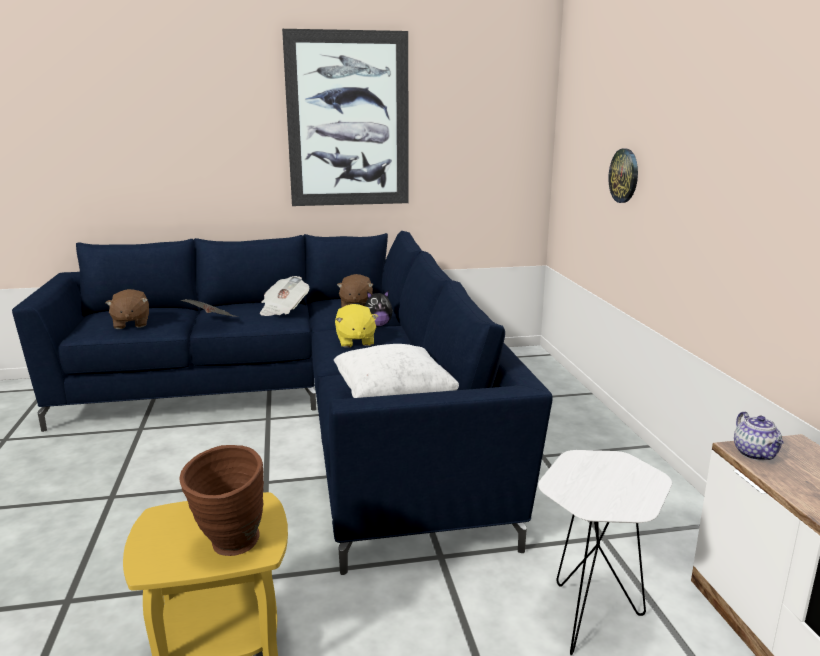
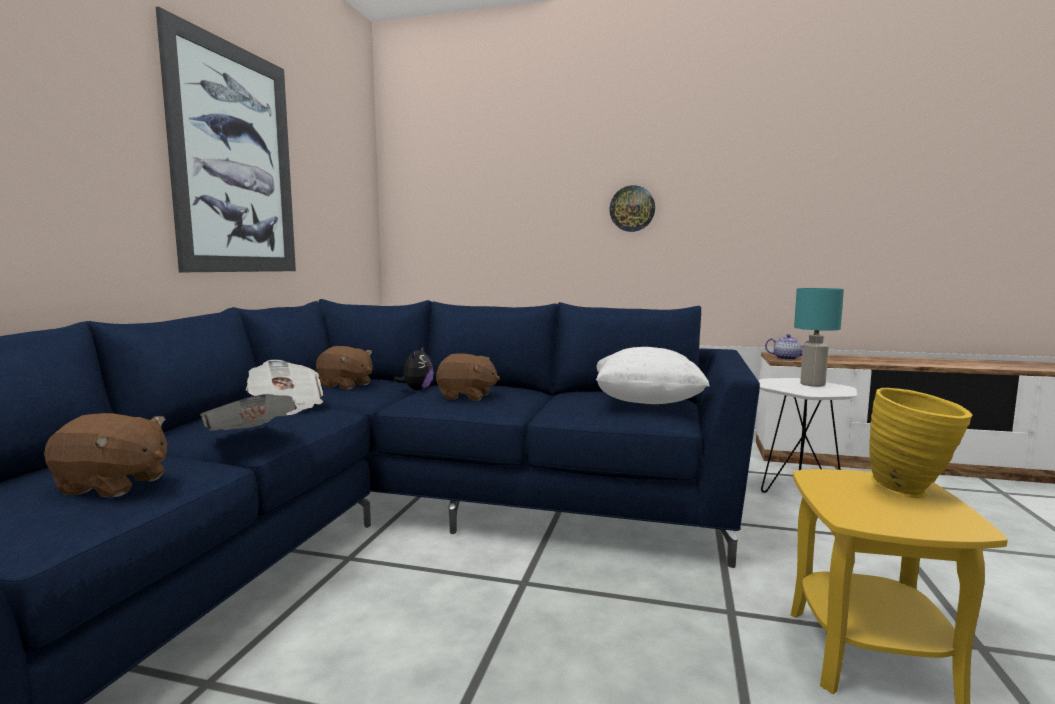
camera: 65 degrees left, 10 degrees down
brown vase [179,445,264,556] -> yellow vase [869,388,972,498]
yellow plush toy [335,304,378,348] -> brown plush toy [436,353,500,401]
wall clock [608,149,638,203] -> wall clock moved to [609,185,655,232]
none -> turquoise table lamp [794,288,844,387]

